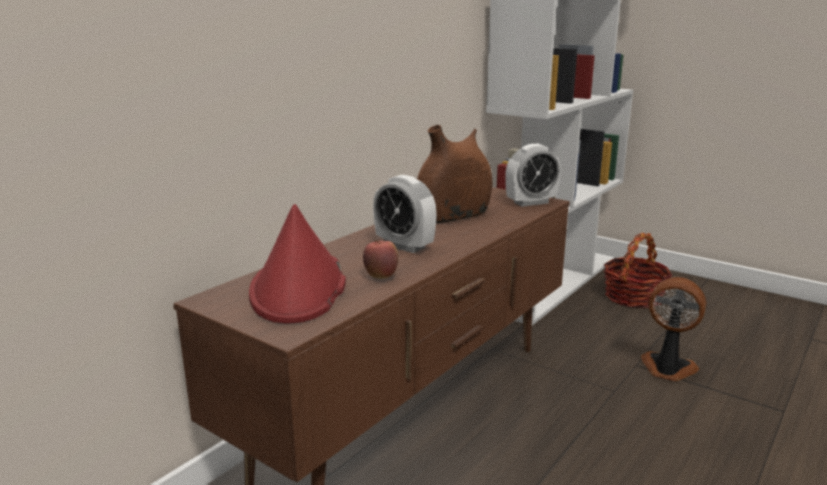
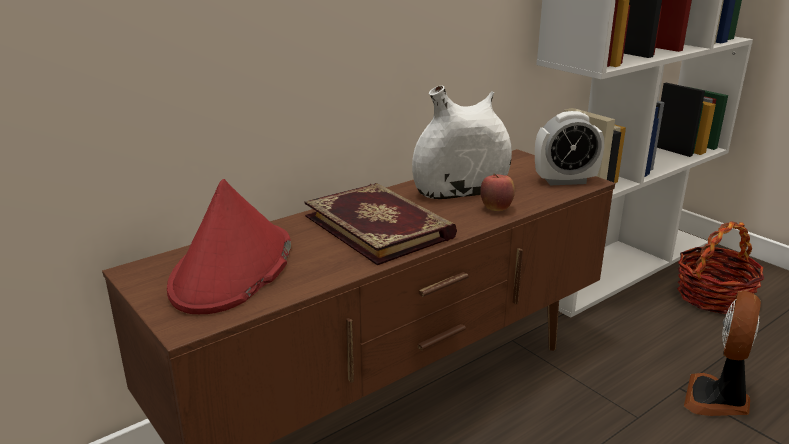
camera: 15 degrees right, 5 degrees up
apple [363,240,398,278] -> apple moved to [480,173,515,211]
alarm clock [373,175,437,253] -> book [304,183,457,265]
brown vase [417,125,492,223] -> white vase [412,86,512,199]
fan [641,277,706,381] -> fan turned 105 degrees counterclockwise [684,291,761,416]

